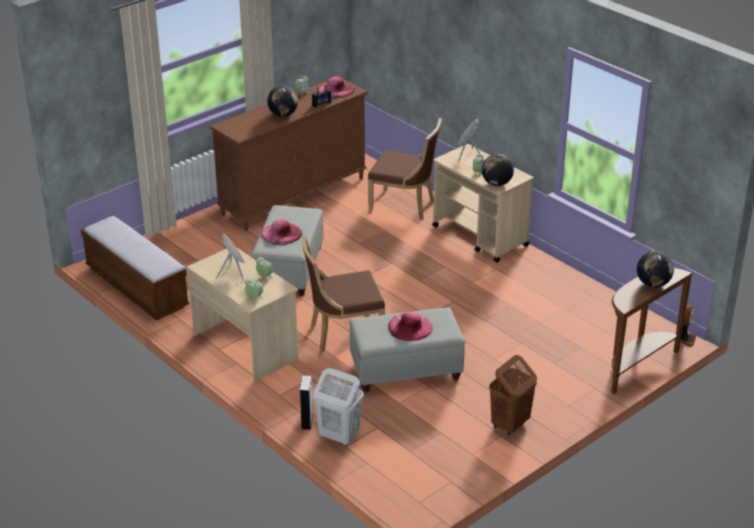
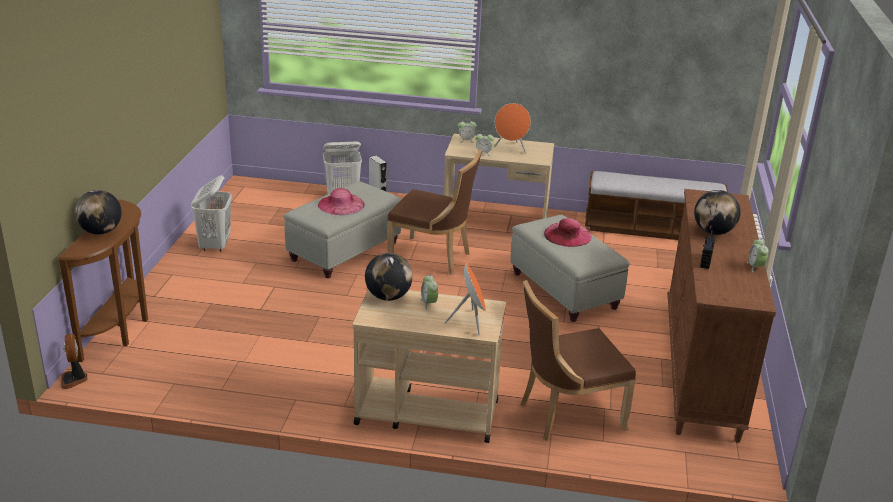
camera: 140 degrees right, 5 degrees down
brown chair [302,235,385,352] -> brown chair turned 75 degrees clockwise [387,149,482,275]
pink hat [318,76,355,99] -> none
brown laundry basket [489,355,537,436] -> white laundry basket [191,175,232,252]

